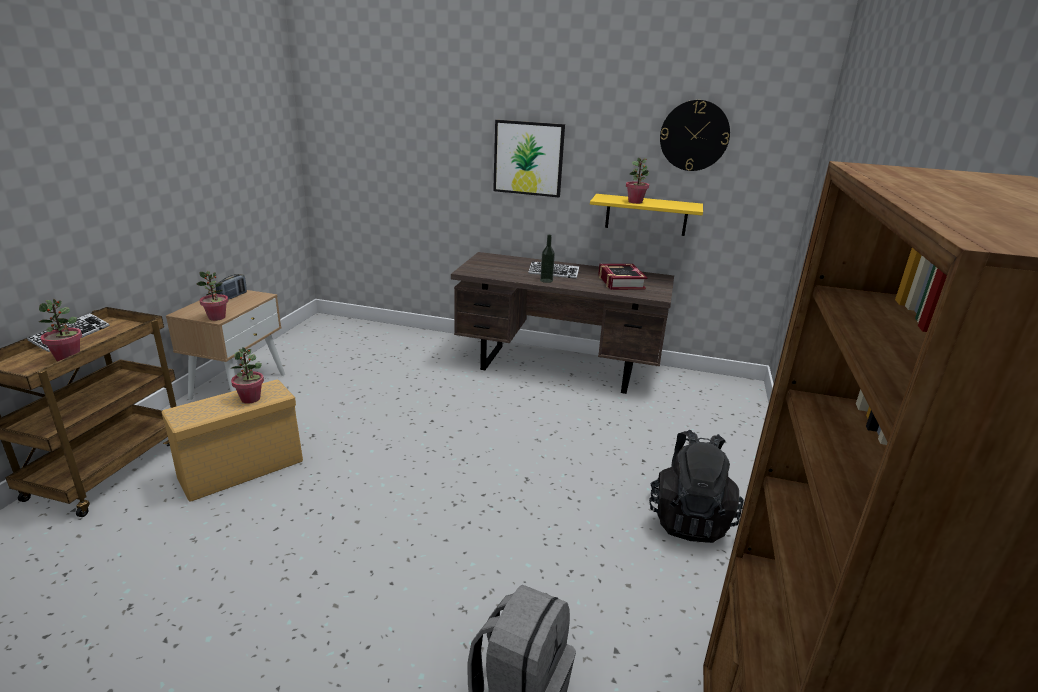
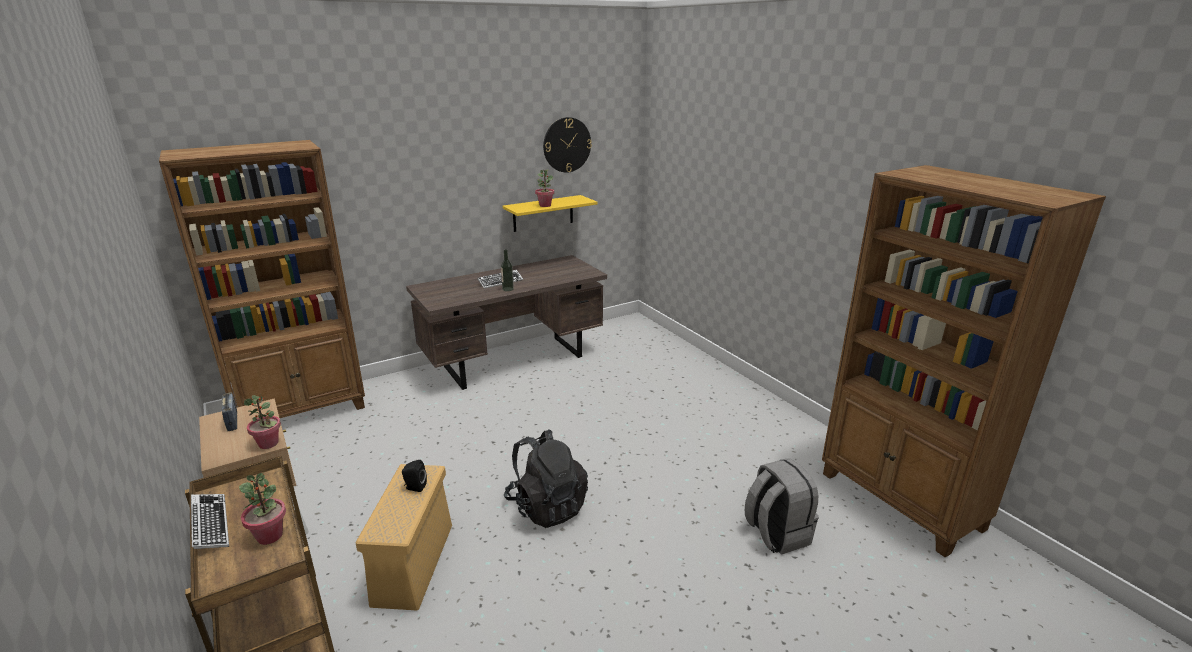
camera: 45 degrees left, 0 degrees up
potted plant [231,347,264,404] -> black speaker [402,460,427,492]
picture [493,120,565,197] -> none
book [598,264,647,290] -> none
black backpack [649,430,744,543] -> black backpack moved to [504,429,588,528]
none -> brown bookcase [159,140,365,418]

